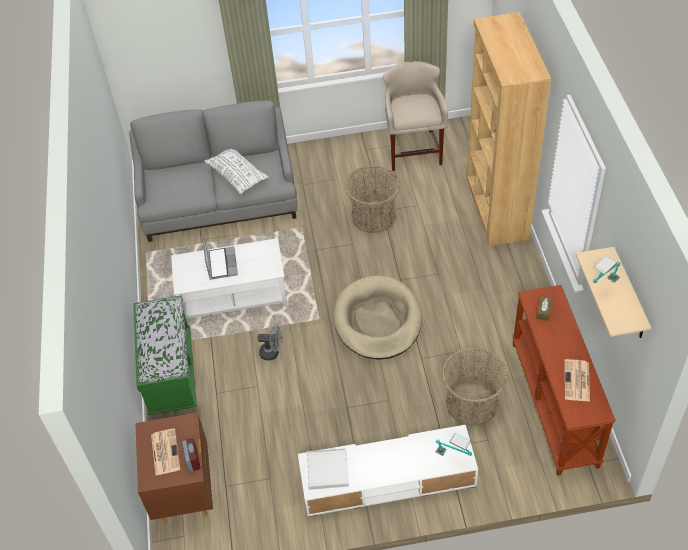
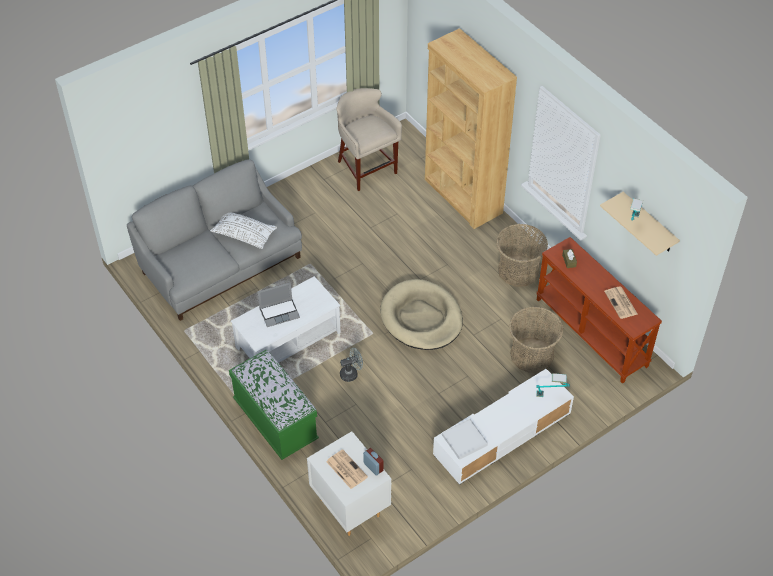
camera: 30 degrees left, 0 degrees up
brown nightstand [135,413,213,524] -> white nightstand [307,431,391,536]
laptop [202,232,238,280] -> laptop turned 105 degrees clockwise [258,282,300,327]
basket [345,165,400,233] -> basket moved to [496,224,548,287]

